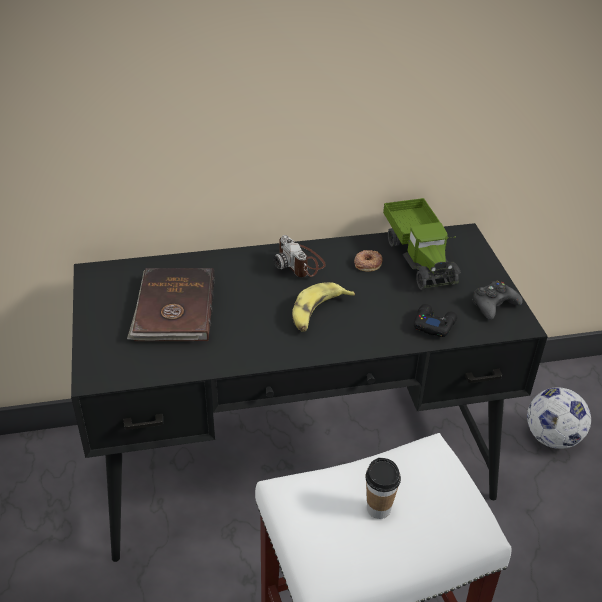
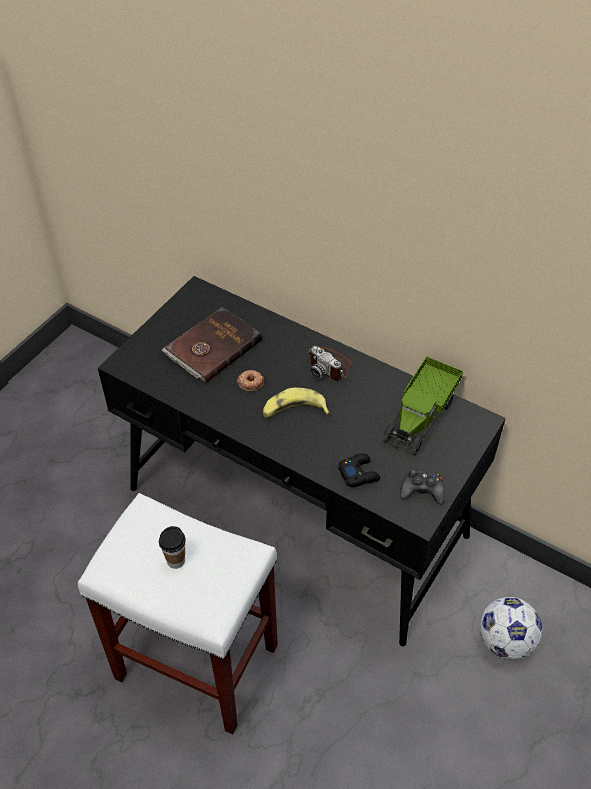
camera: 45 degrees right, 10 degrees up
camera [273,235,326,277] -> camera turned 60 degrees counterclockwise [308,346,352,381]
donut [354,250,383,272] -> donut moved to [237,370,264,391]

